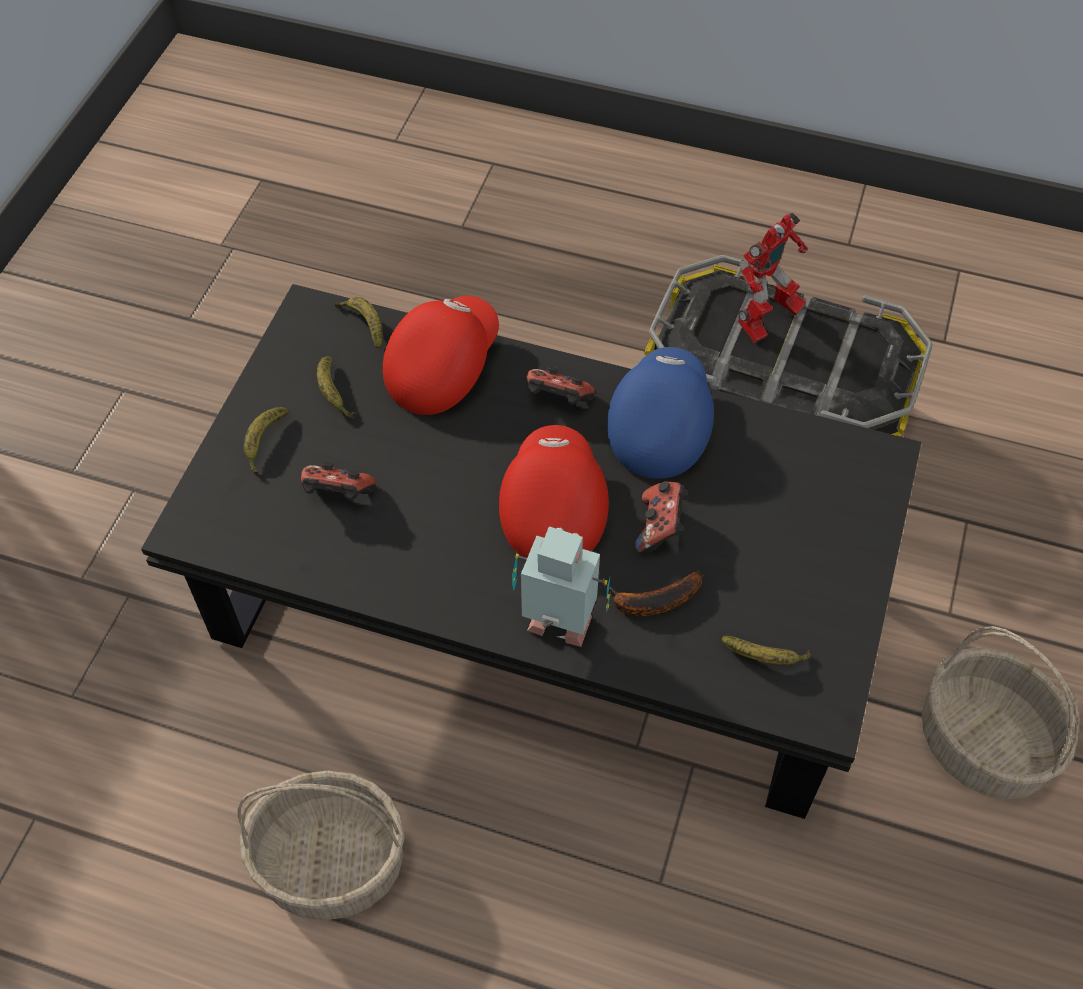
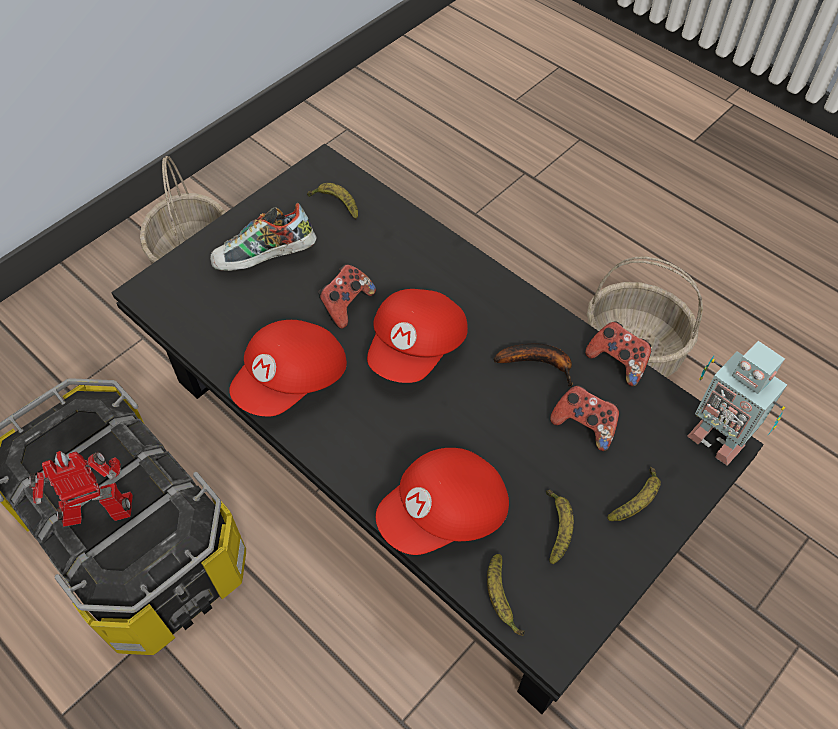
camera: 155 degrees left, 0 degrees up
toy robot [512,526,611,647] -> toy robot moved to [687,341,787,466]
game controller [526,366,595,405] -> game controller moved to [585,321,651,386]
banana [602,570,702,616] -> banana moved to [494,344,573,387]
blue cap [607,347,714,479] -> red cap [229,320,347,416]
none -> shoe [210,203,317,271]

